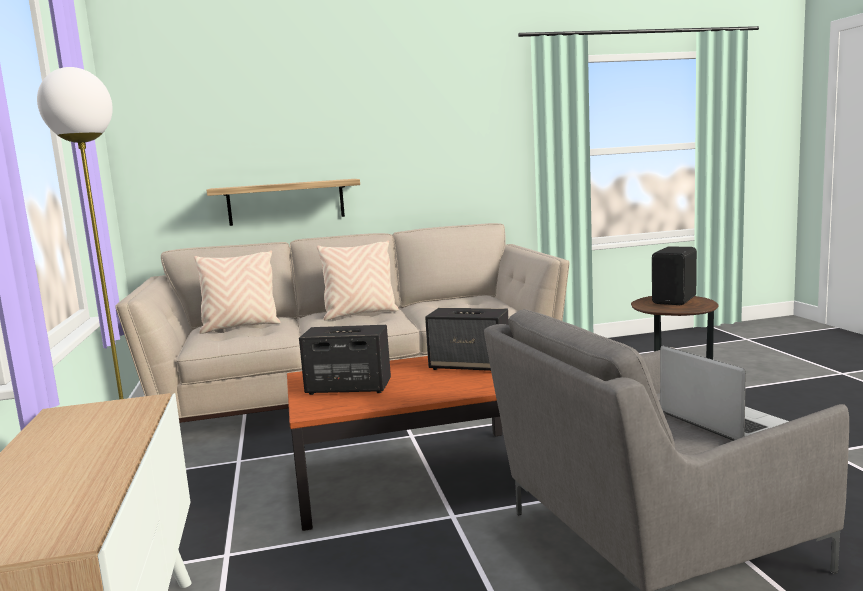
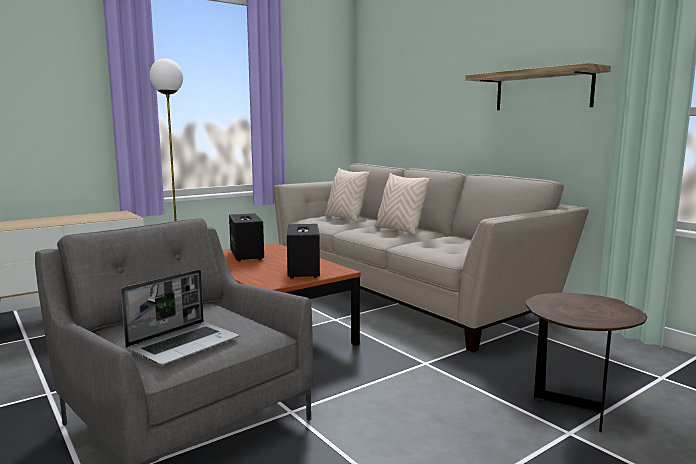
camera: 65 degrees right, 0 degrees up
shelf [206,179,360,226] -> shelf moved to [465,63,611,110]
black speaker [652,246,697,305] -> none

